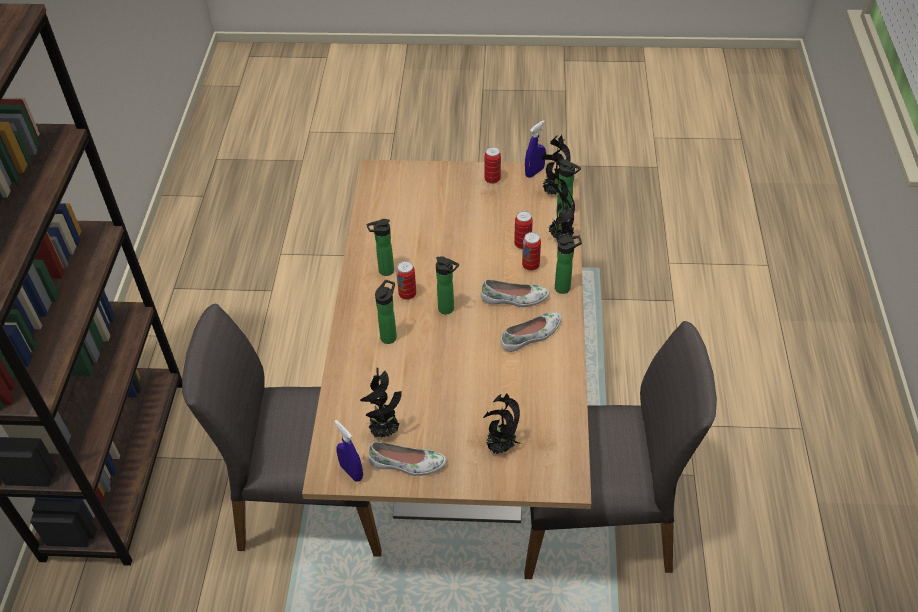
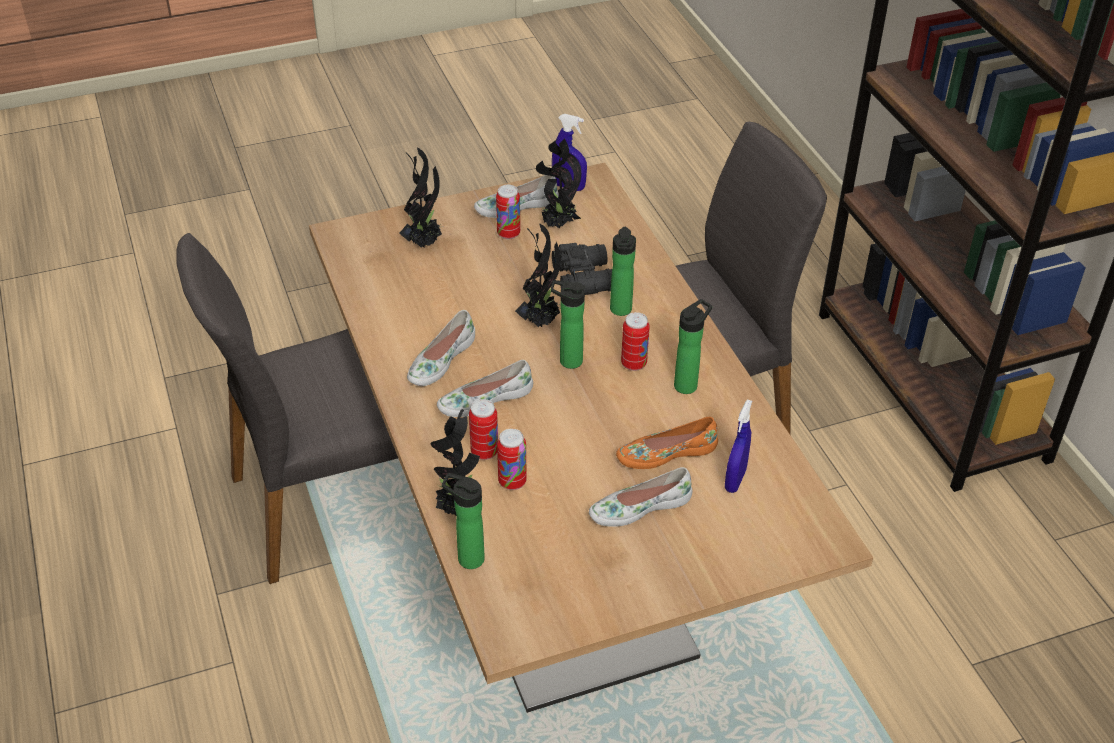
camera: 155 degrees right, 5 degrees down
can [484,147,501,184] -> can moved to [496,185,520,239]
blue spray bottle [525,120,546,178] -> blue spray bottle moved to [725,400,752,493]
potted plant [541,135,571,195] -> potted plant moved to [515,223,561,327]
bottle [555,236,582,294] -> none
none -> black binoculars [552,243,612,295]
none -> white shoe [589,467,693,527]
none -> orange shoe [616,417,718,469]

